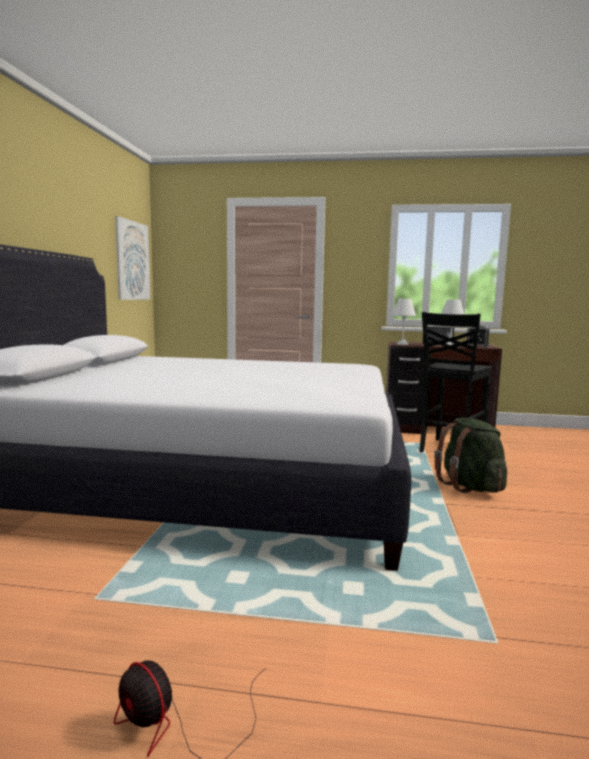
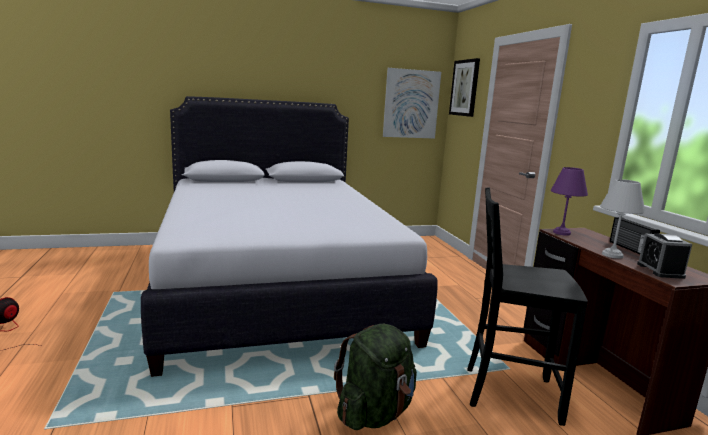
camera: 65 degrees right, 5 degrees up
white table lamp [392,299,416,345] -> purple table lamp [551,167,588,236]
none -> picture [449,58,480,117]

